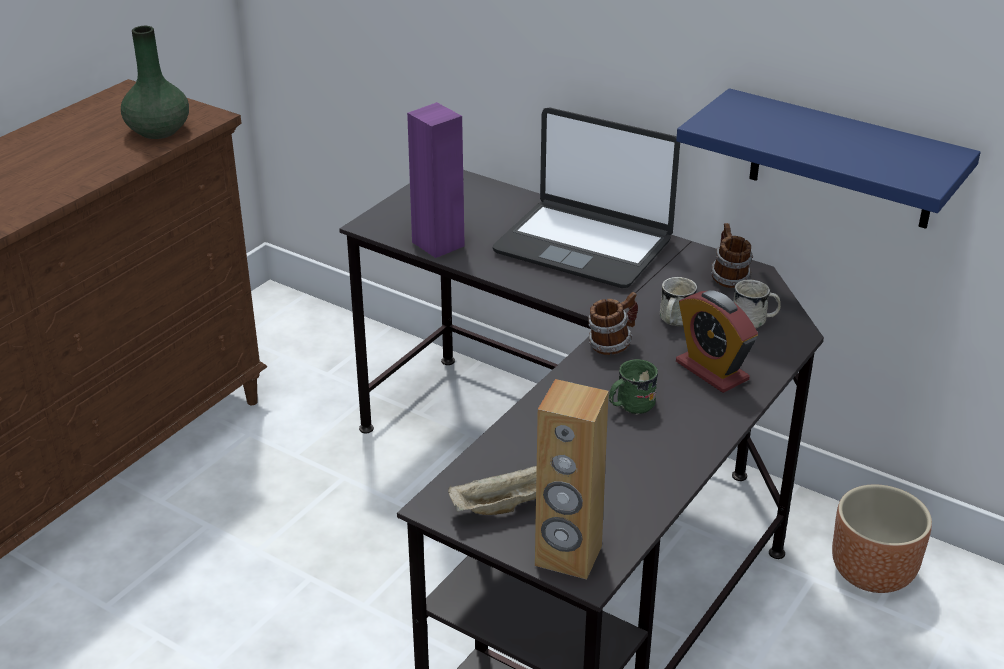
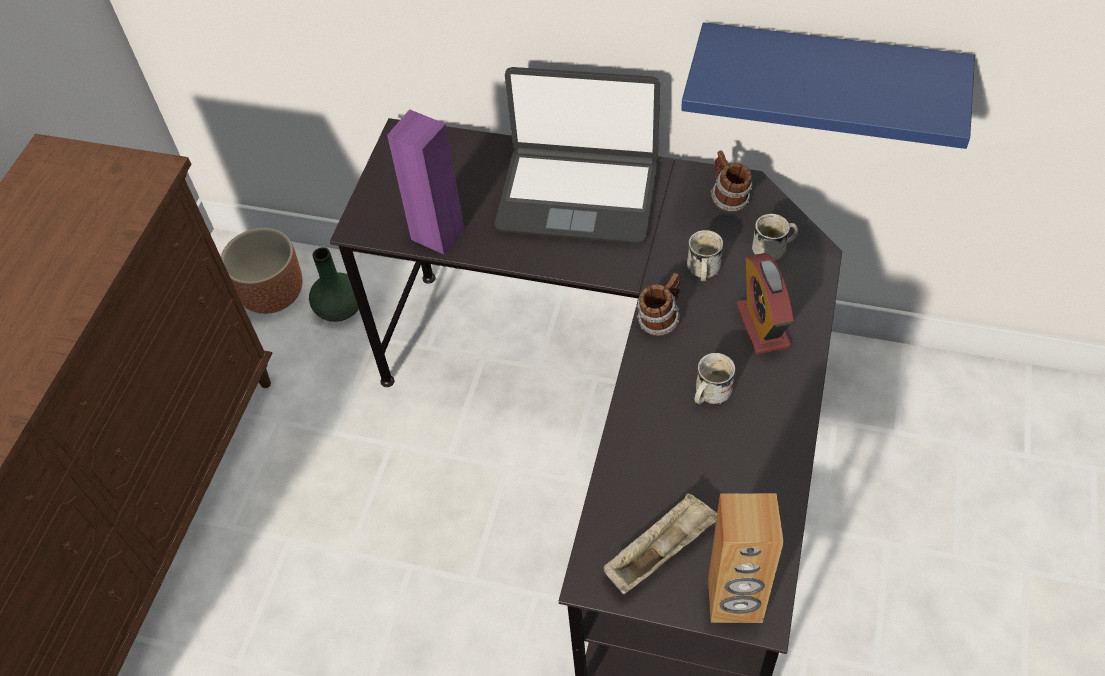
camera: 15 degrees left, 20 degrees up
green vase [121,26,189,139] -> green vase moved to [309,247,359,322]
green mug [609,359,658,415] -> white mug [695,353,736,405]
alarm clock [676,290,758,393] -> alarm clock turned 45 degrees clockwise [737,253,794,354]
brown planter [832,484,932,593] -> brown planter moved to [221,228,303,314]

